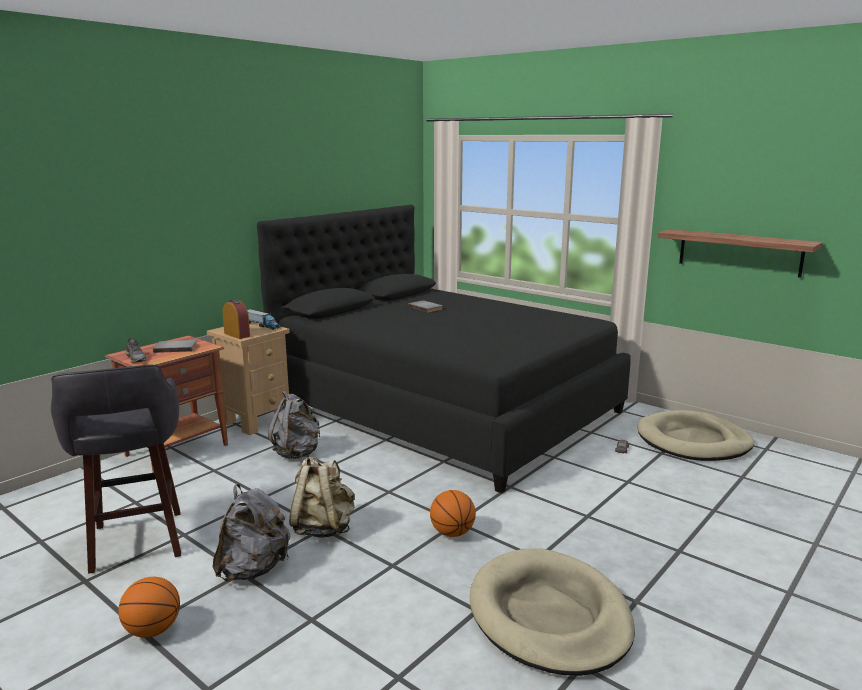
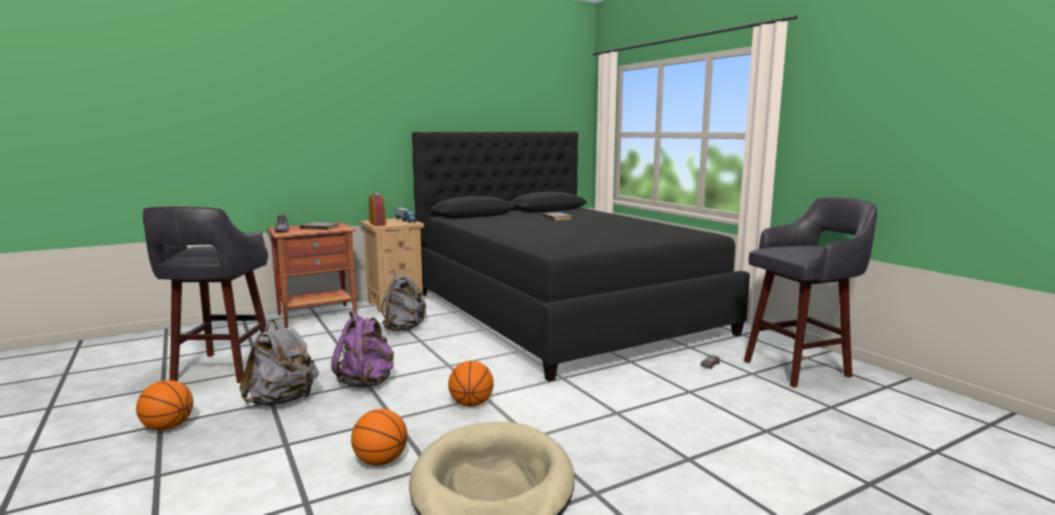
camera: 20 degrees right, 5 degrees down
beige backpack [289,456,355,538] -> purple backpack [331,310,394,388]
beige dog bed [637,410,754,461] -> grey stool [744,197,877,387]
shelf [658,229,823,278] -> none
none -> basketball [351,409,407,466]

